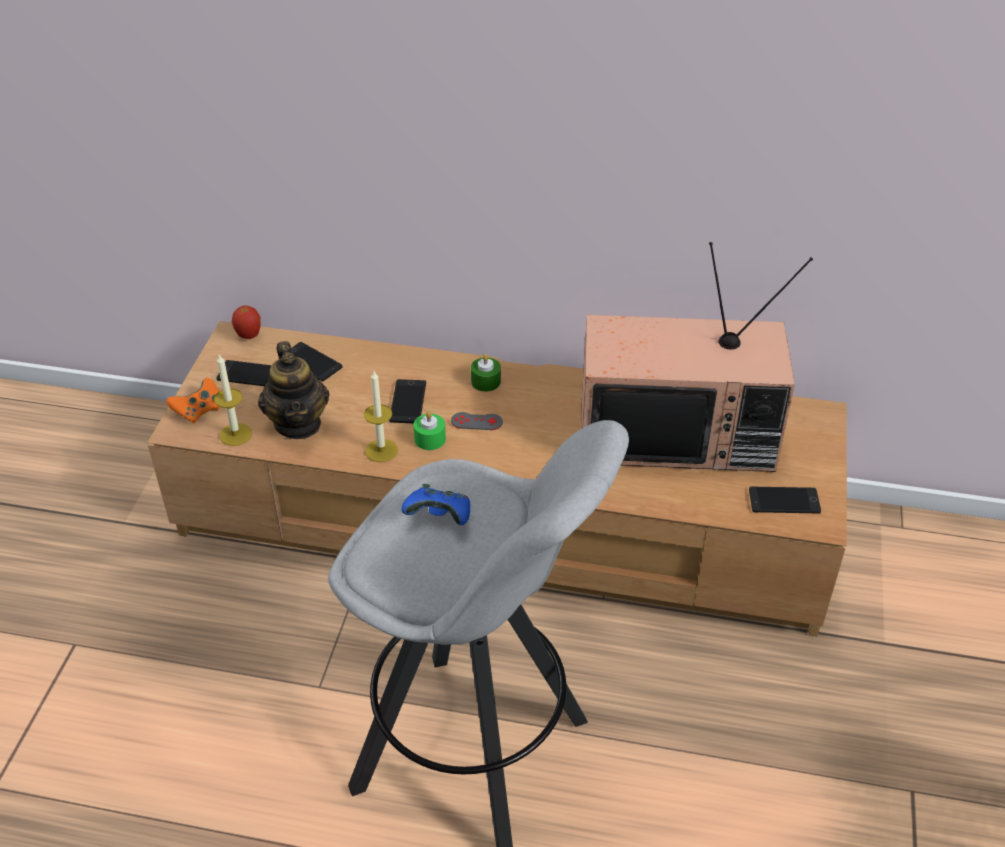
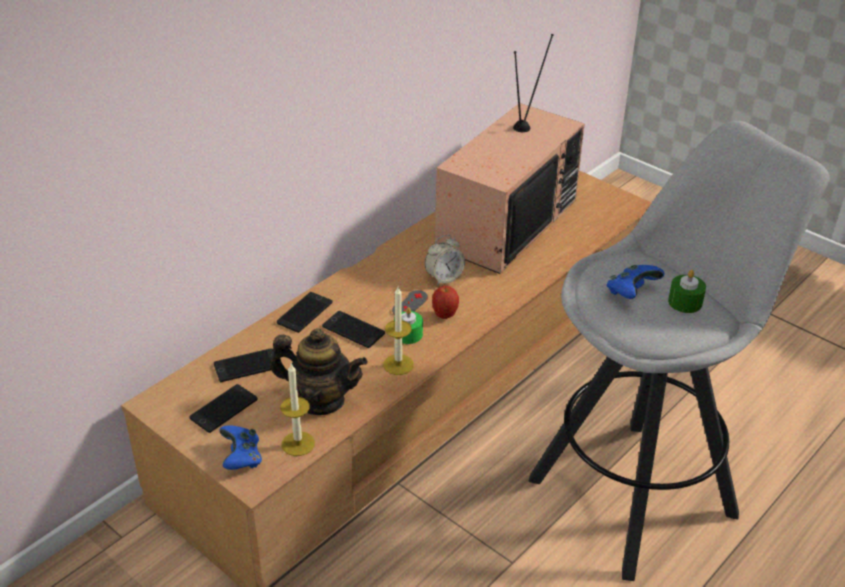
camera: 60 degrees left, 5 degrees down
orange game controller [166,378,220,424] -> blue game controller [219,425,262,470]
apple [232,306,261,339] -> apple moved to [432,286,459,319]
green candle [471,354,501,392] -> green candle moved to [668,270,706,313]
phone [749,487,821,514] -> phone moved to [277,292,333,333]
none -> alarm clock [425,235,465,286]

